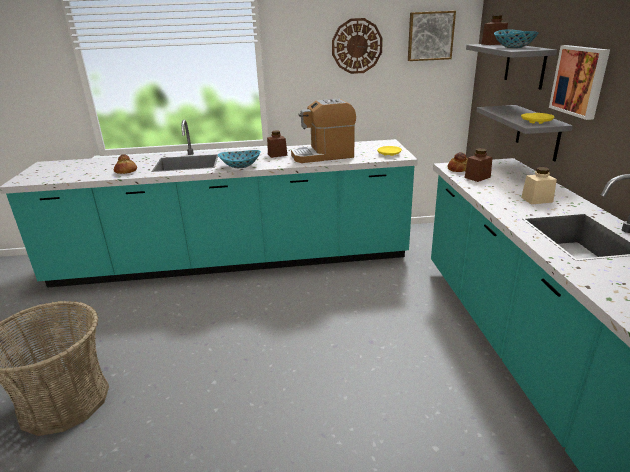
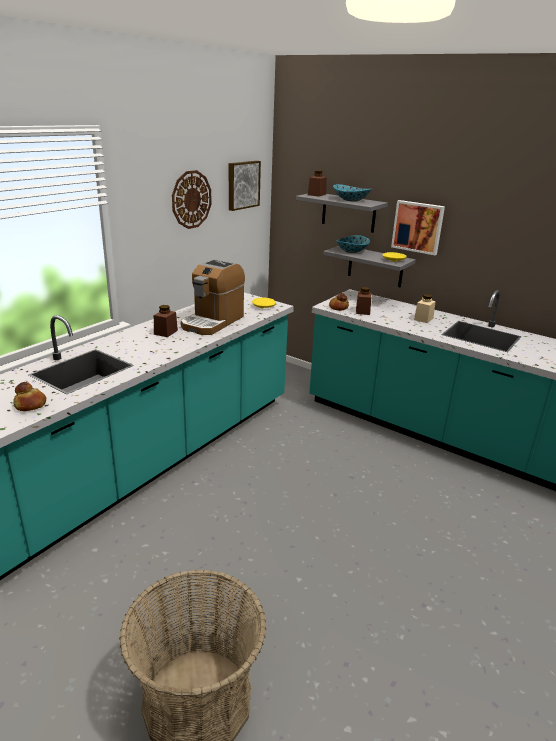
camera: 50 degrees left, 0 degrees up
bowl [218,150,261,168] -> bowl moved to [336,235,370,253]

